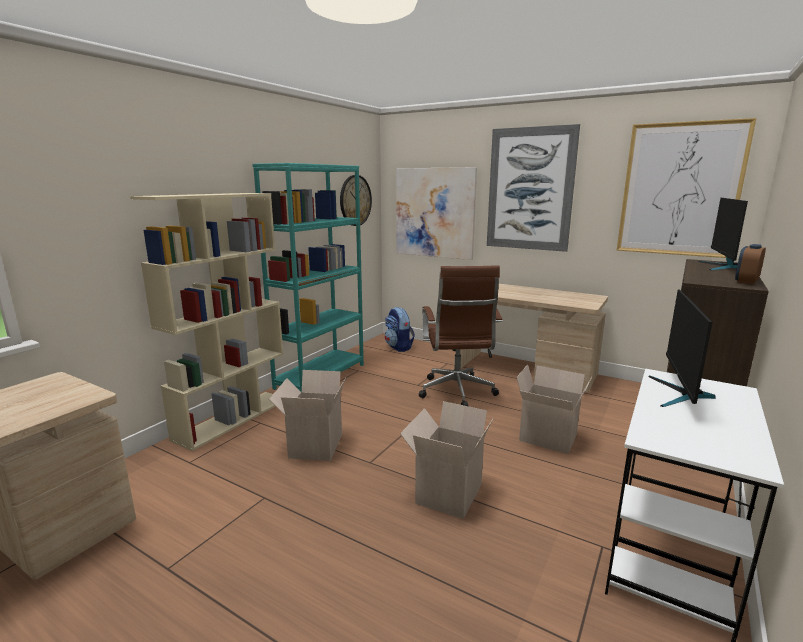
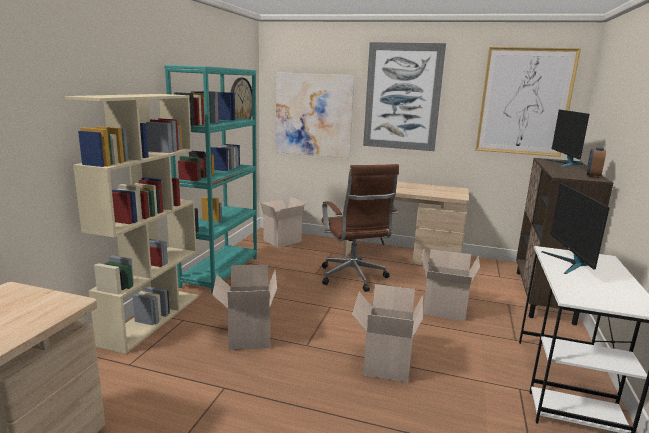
camera: 15 degrees left, 0 degrees up
backpack [385,307,415,352] -> cardboard box [259,197,306,247]

